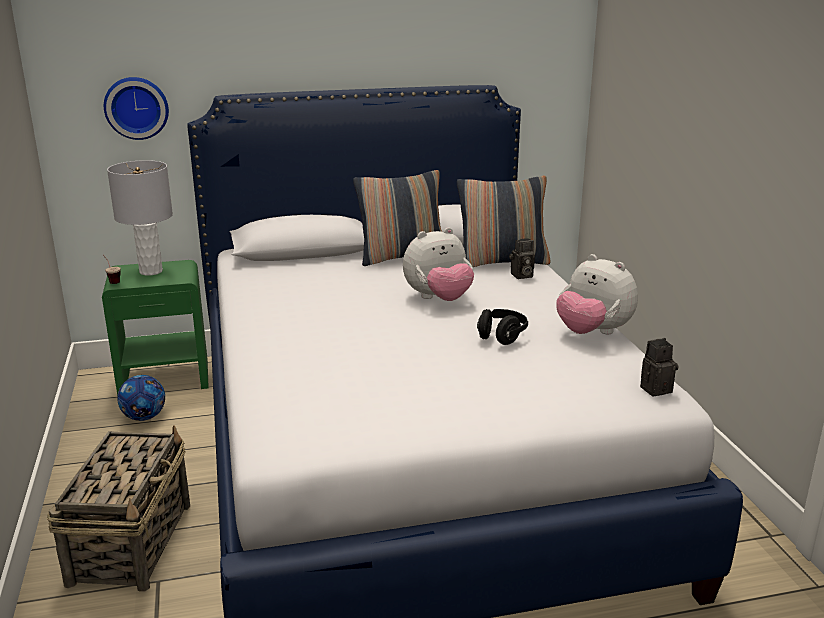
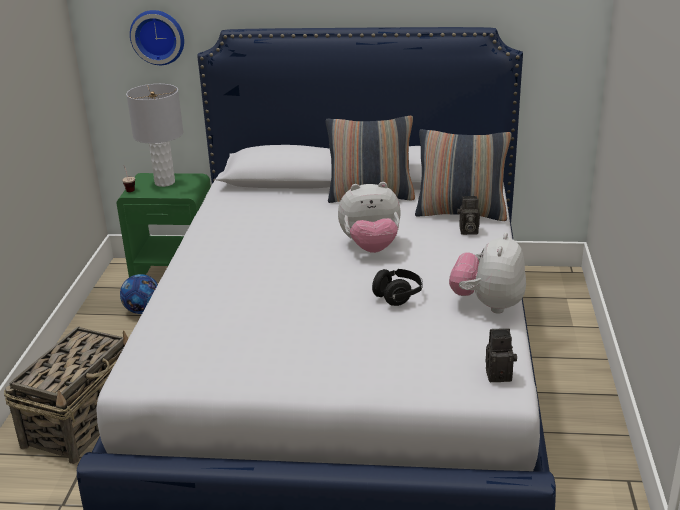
camera: 20 degrees right, 5 degrees up
plush toy [556,254,638,334] -> plush toy turned 45 degrees clockwise [449,232,526,314]

